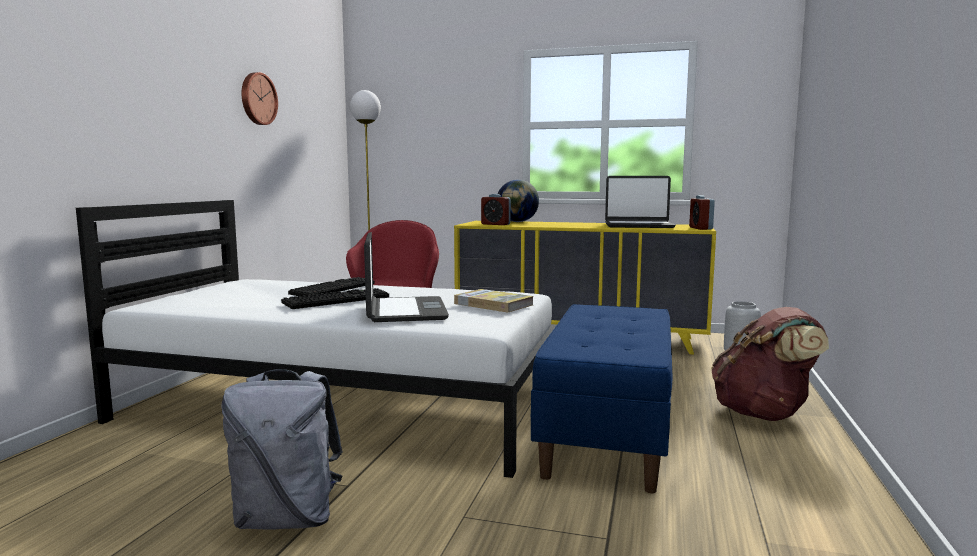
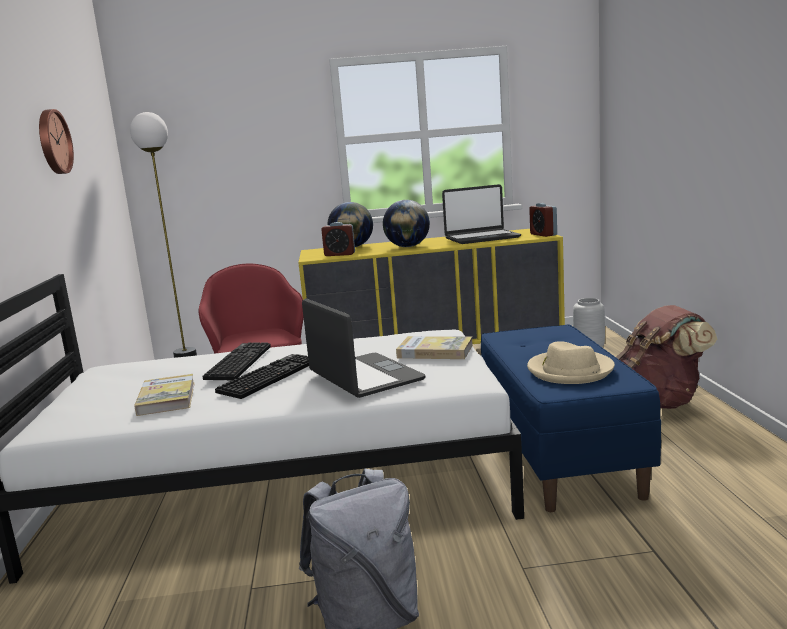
camera: 20 degrees left, 5 degrees up
none -> book [134,374,195,416]
none -> globe [383,200,430,247]
none -> beige hat [527,341,615,384]

